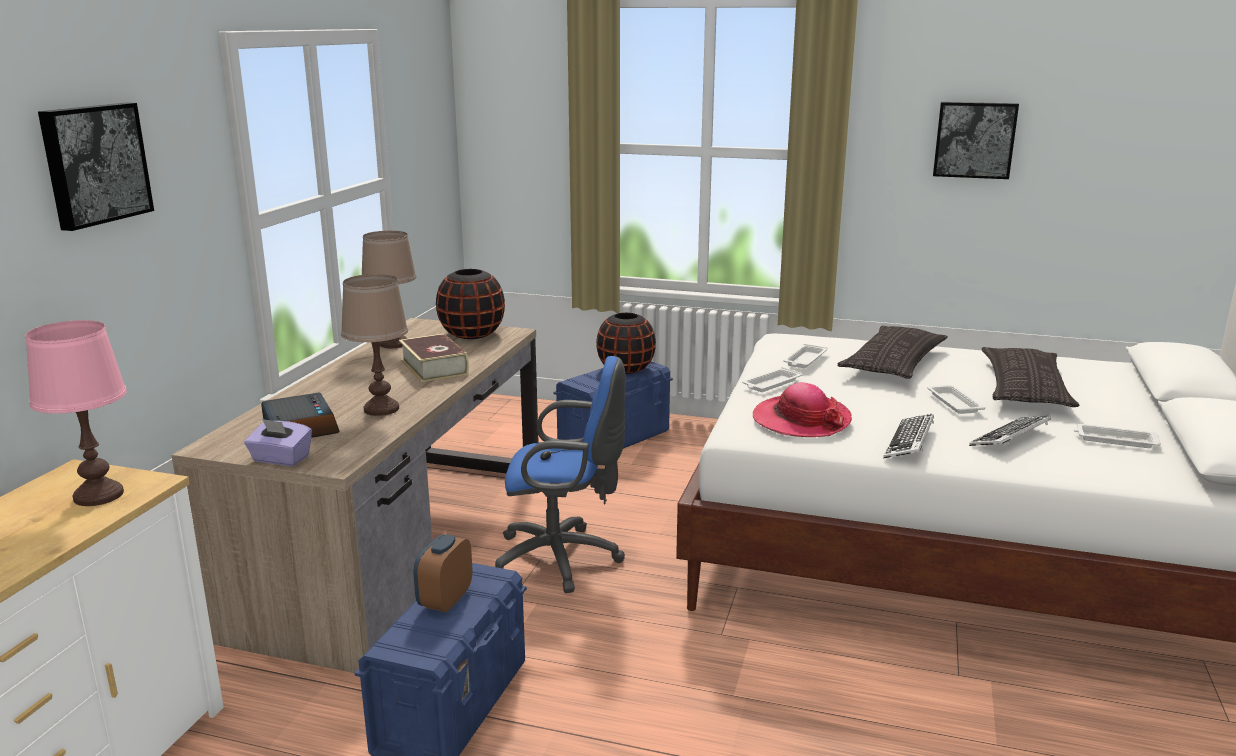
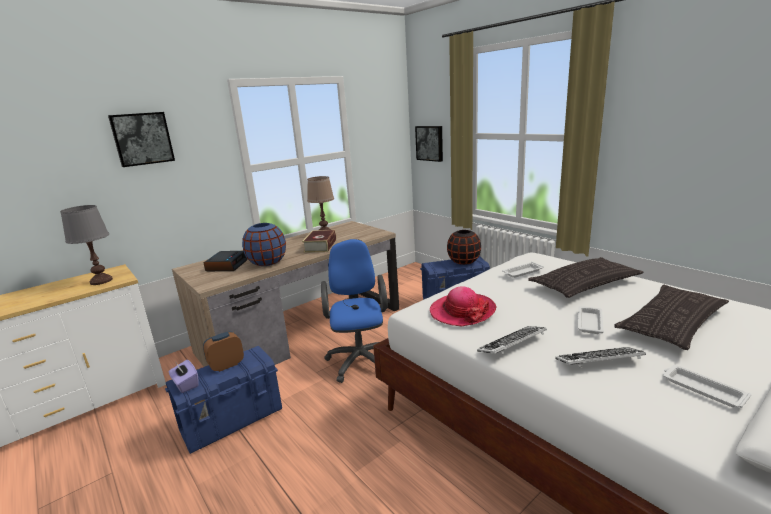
camera: 35 degrees right, 0 degrees up
pink table lamp [25,320,127,506] -> grey table lamp [60,205,113,285]
purple tissue box [244,419,312,466] -> purple tissue box moved to [168,360,199,393]
brown table lamp [341,274,408,416] -> blue vase [242,223,286,266]
black vase [436,269,505,339] -> none
blue office chair [495,356,626,593] -> blue office chair turned 135 degrees counterclockwise [321,239,388,383]
white tray [742,367,803,392] -> none
picture [933,102,1019,179] -> picture moved to [415,126,443,162]

